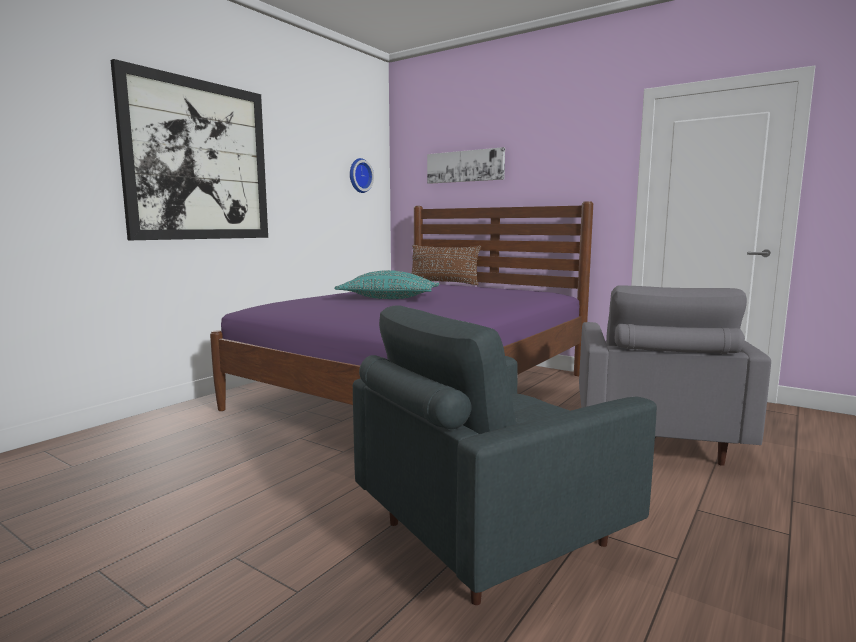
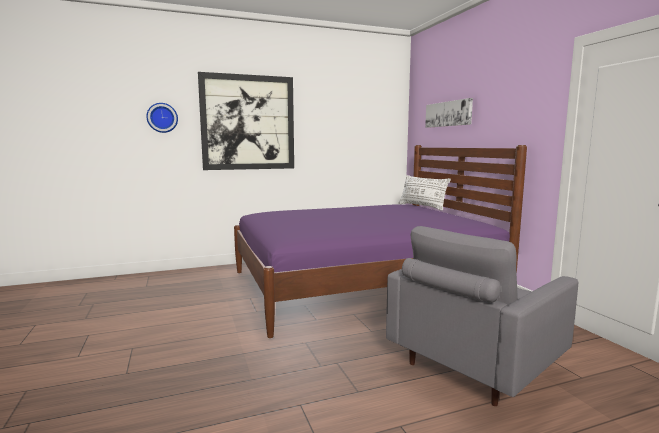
camera: 35 degrees right, 0 degrees up
turquoise pillow [334,270,440,299] -> none
wall clock [350,158,374,193] -> wall clock moved to [146,103,178,133]
grey armchair [353,306,657,605] -> none
brown pillow [411,245,481,285] -> white pillow [399,175,451,210]

